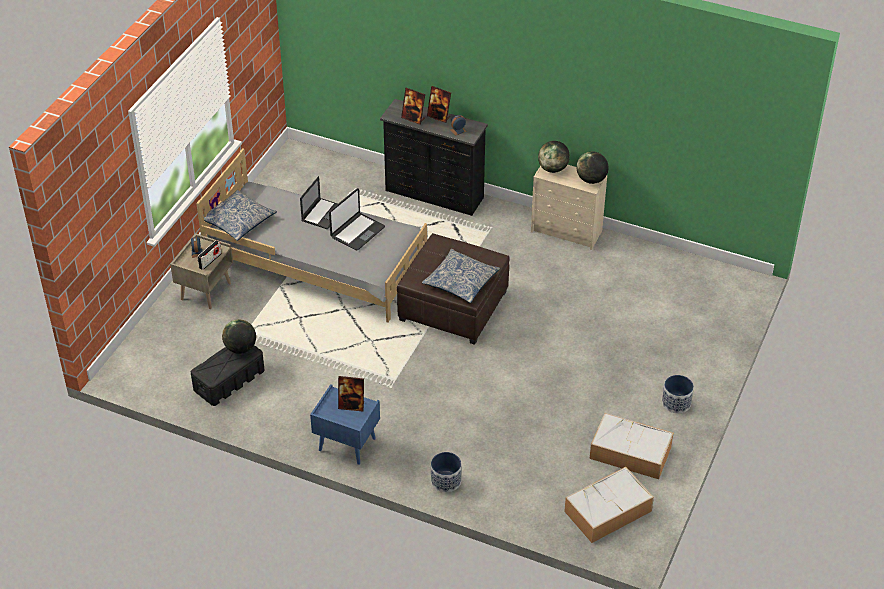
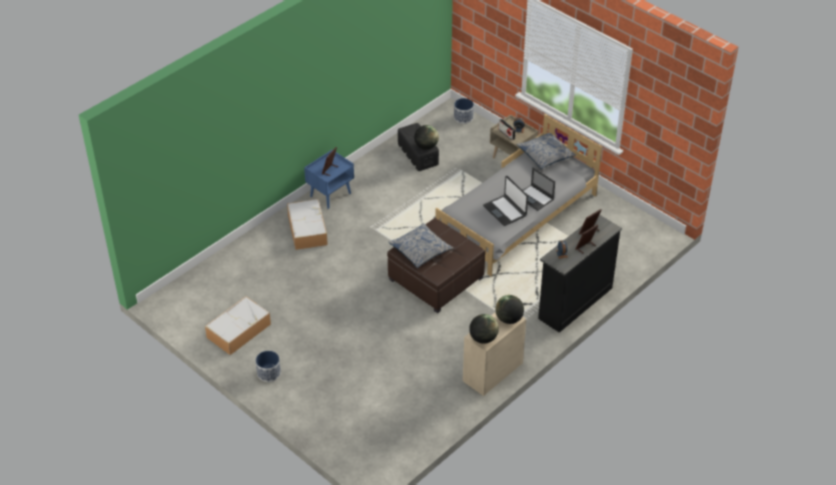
camera: 110 degrees right, 0 degrees up
planter [431,452,461,492] -> planter moved to [454,98,474,124]
storage box [564,467,654,543] -> storage box moved to [287,199,328,250]

